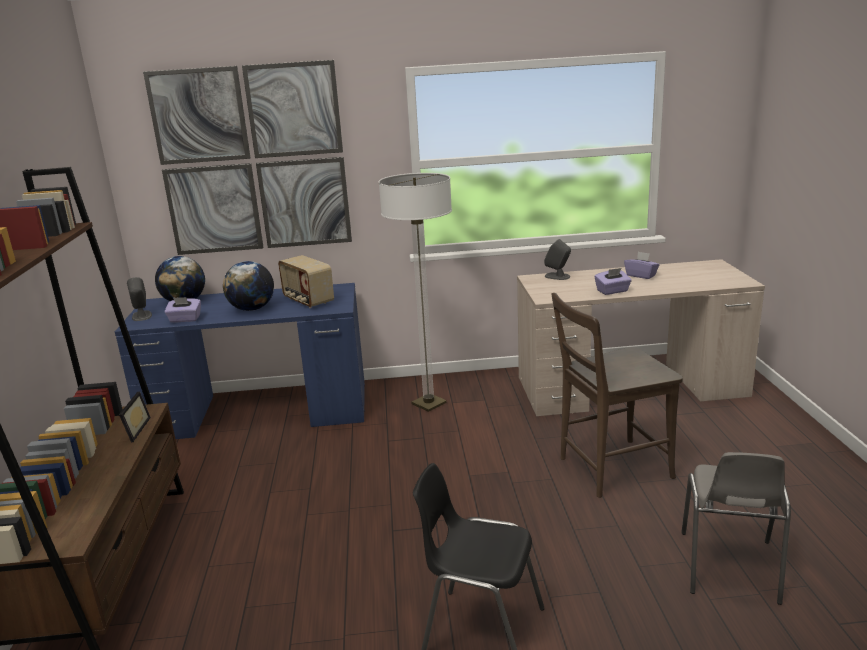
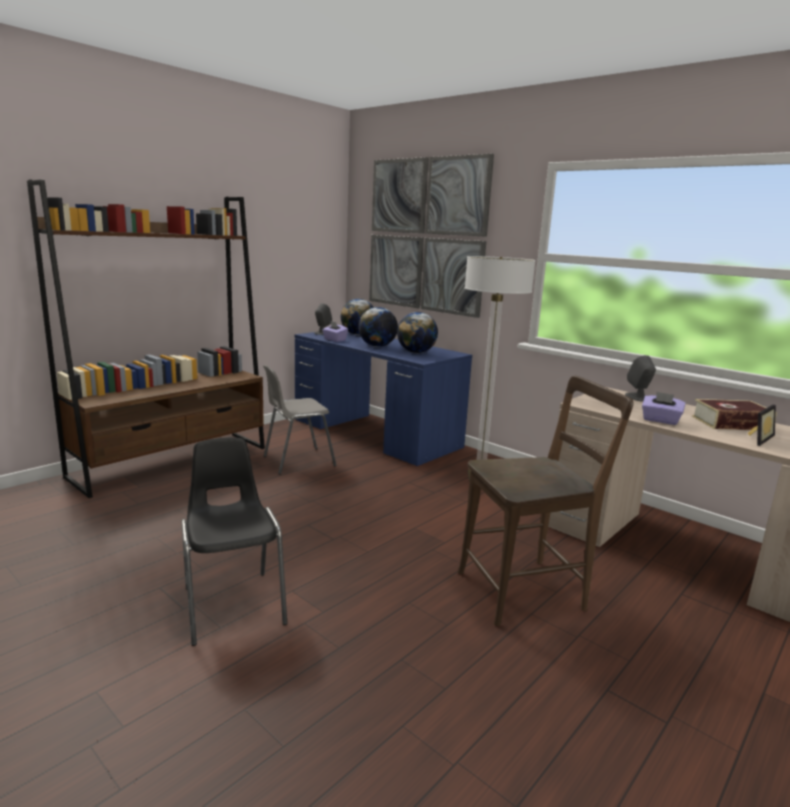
camera: 45 degrees right, 5 degrees down
picture frame [119,391,151,443] -> picture frame moved to [748,405,776,446]
radio [278,255,334,308] -> globe [397,312,438,353]
brown chair [552,293,683,498] -> brown chair turned 135 degrees clockwise [458,375,633,626]
purple tissue box [624,252,659,279] -> book [692,399,777,430]
grey chair [681,452,791,605] -> grey chair moved to [263,365,337,474]

